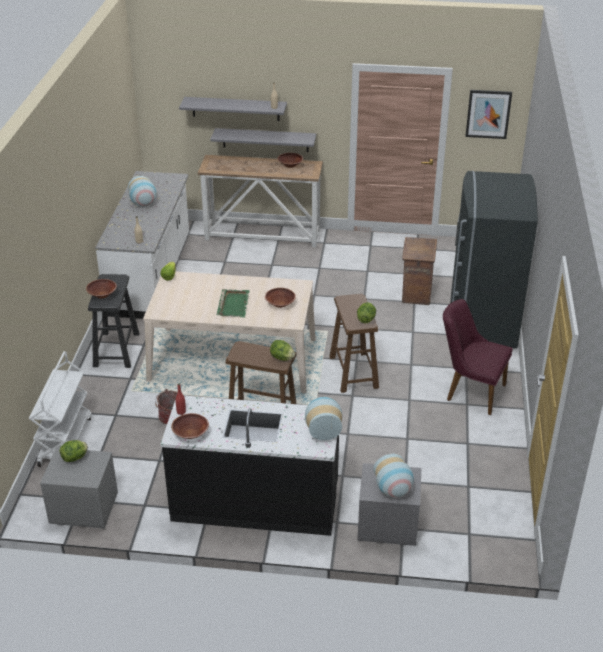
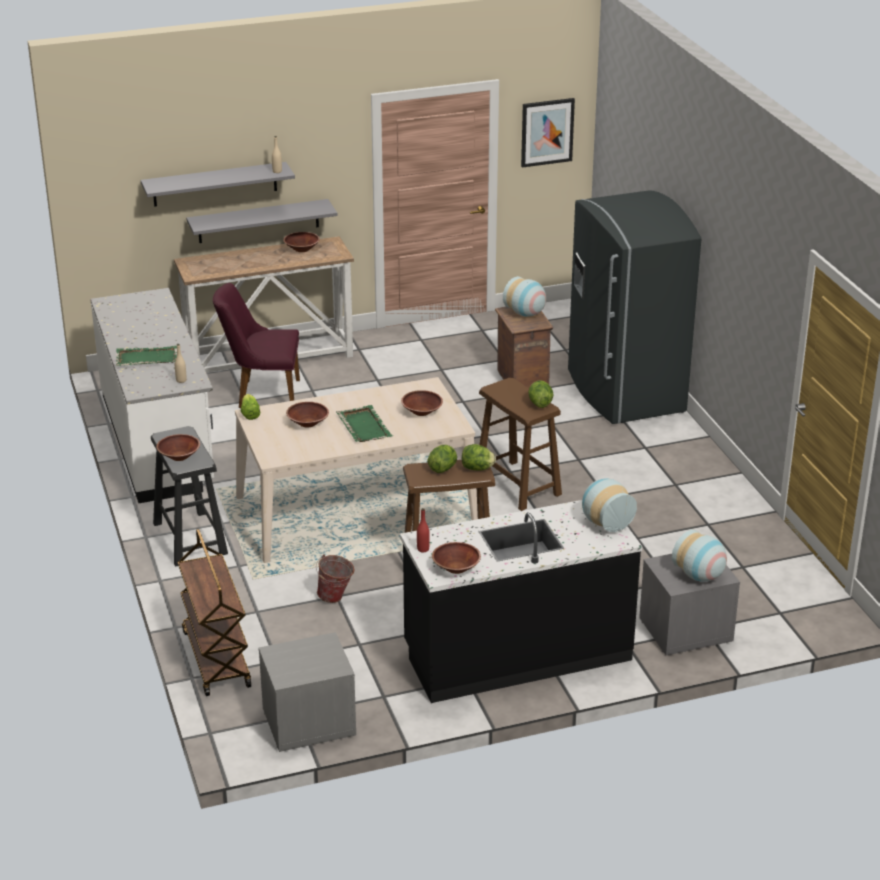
camera: 25 degrees left, 5 degrees down
white cart [29,351,92,467] -> brown cart [178,529,251,696]
lettuce [60,440,88,462] -> lettuce moved to [427,445,457,473]
vase [128,176,157,207] -> vase moved to [503,276,546,317]
purple chair [443,299,513,415] -> purple chair moved to [213,283,300,408]
none -> green tray [116,346,177,366]
none -> brown bowl [286,402,329,428]

